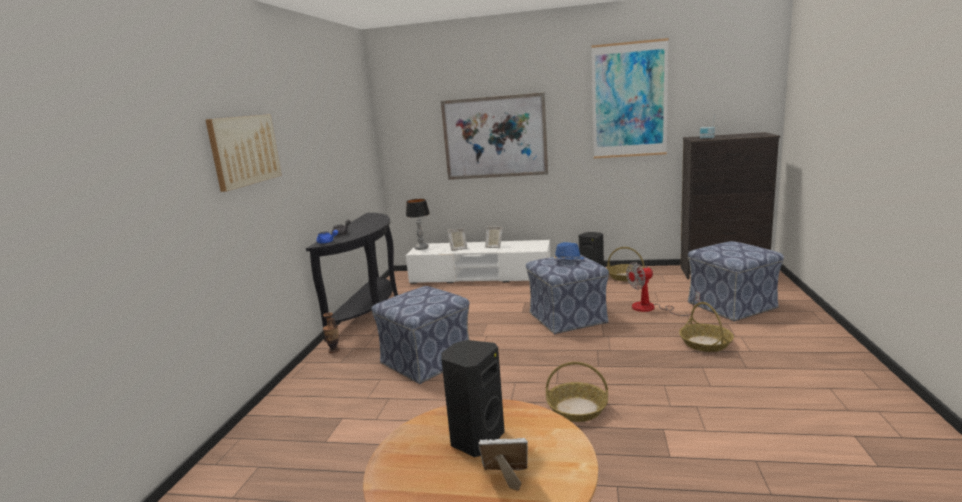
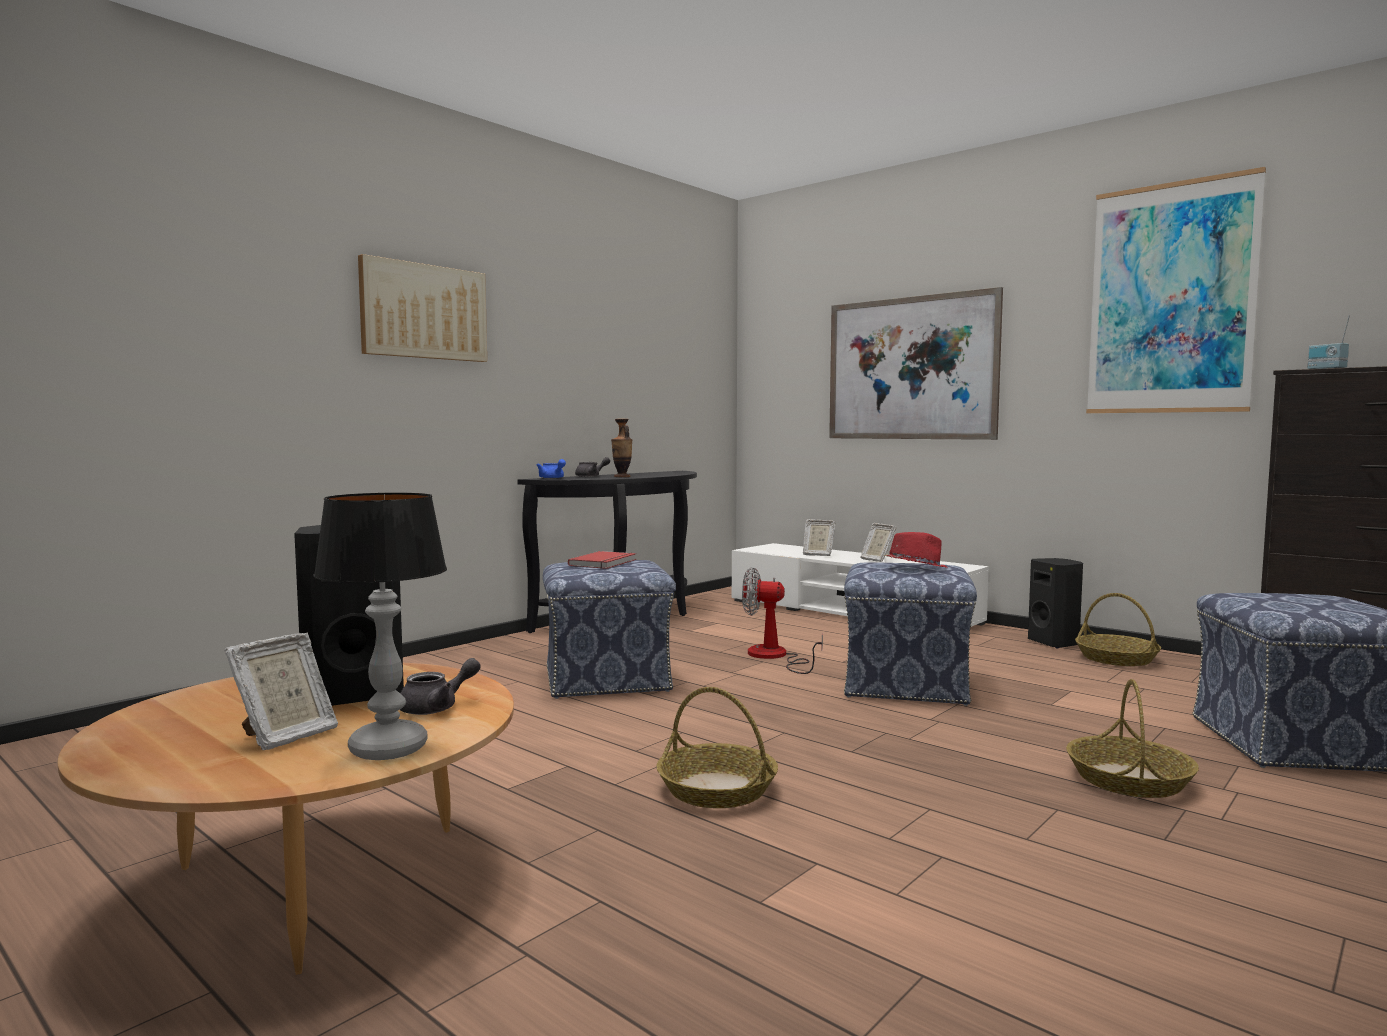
camera: 30 degrees right, 10 degrees down
vase [323,312,340,353] -> vase moved to [611,419,632,477]
table lamp [406,199,430,250] -> table lamp moved to [314,493,447,760]
picture frame [479,438,528,491] -> picture frame turned 90 degrees clockwise [225,632,338,750]
blue hat [553,242,584,260] -> red hat [884,532,948,568]
fan [626,262,700,316] -> fan moved to [742,567,823,674]
none -> grey teapot [400,658,481,715]
none -> red book [568,551,636,569]

